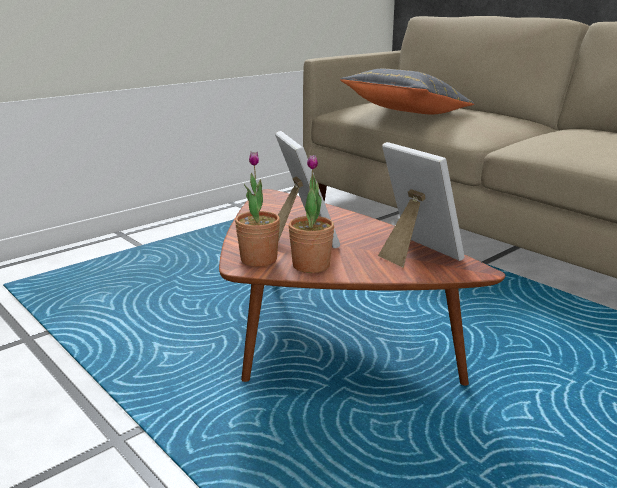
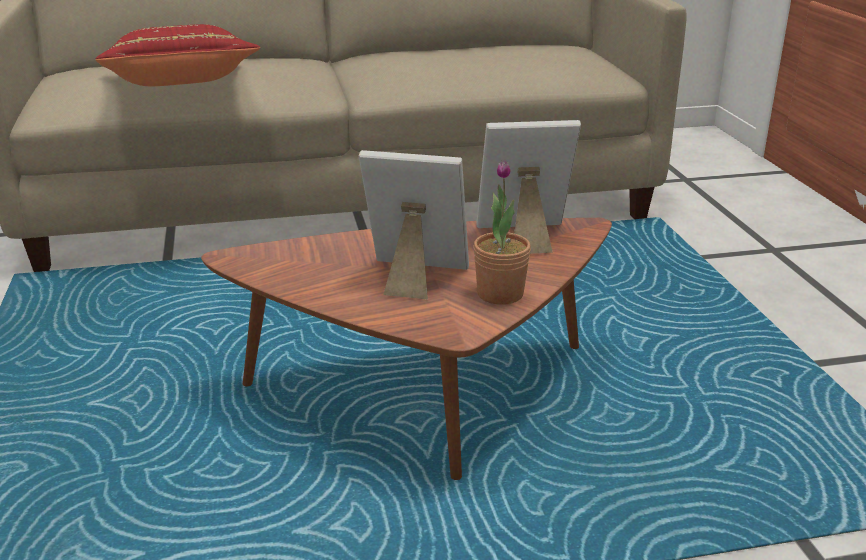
camera: 60 degrees left, 5 degrees up
potted plant [235,151,280,267] -> none
grey pillow [340,69,475,114] -> red pillow [95,24,260,86]

